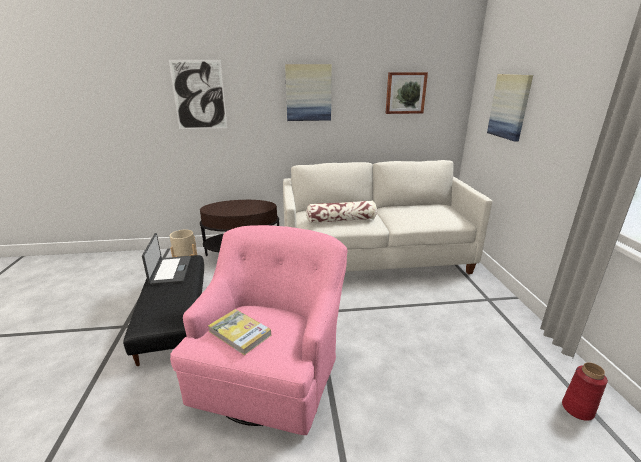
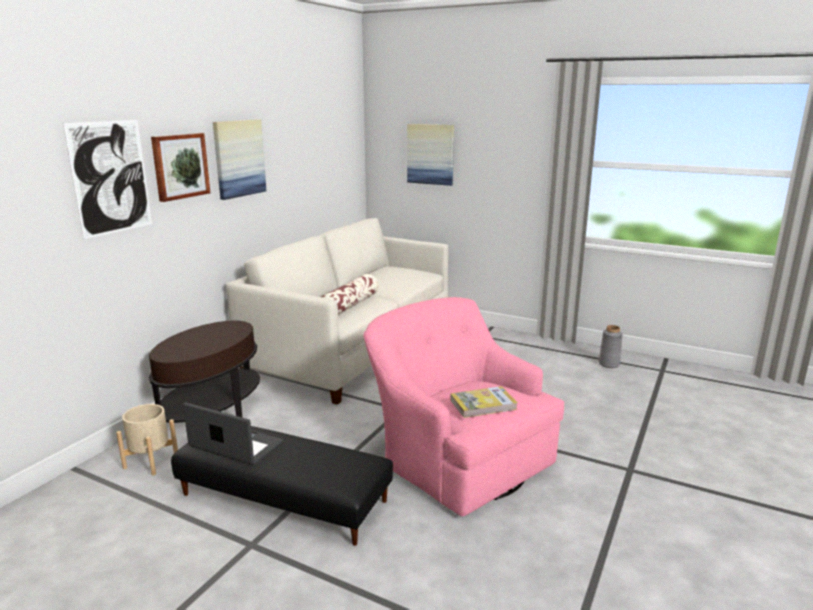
camera: 55 degrees left, 5 degrees down
picture [385,72,428,114] -> picture moved to [151,133,210,202]
red vase [562,362,608,421] -> grey vase [599,325,623,368]

